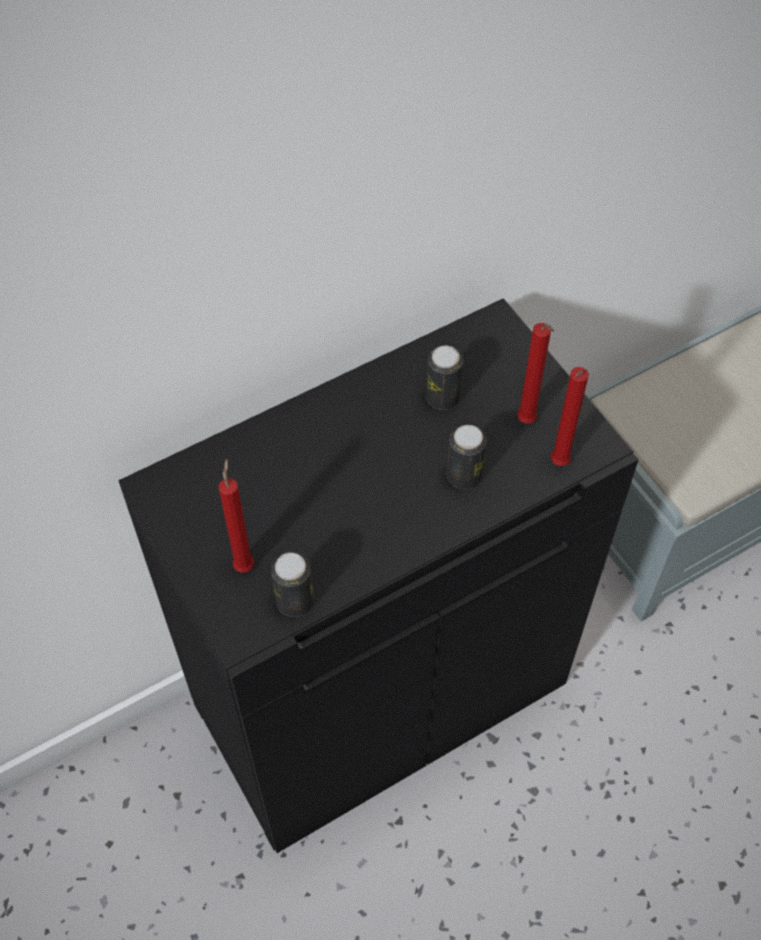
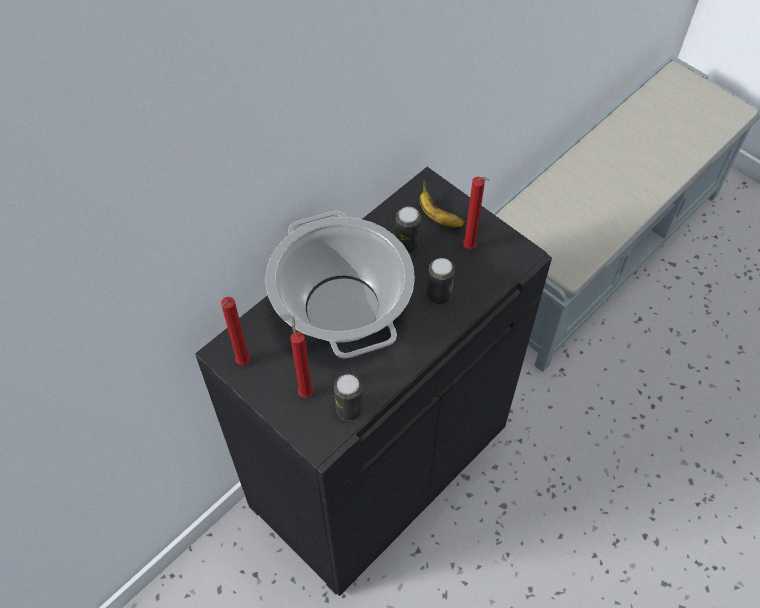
camera: 15 degrees left, 0 degrees up
red candle [551,367,589,466] -> red candle moved to [221,297,250,365]
none -> cooking pot [266,211,415,359]
none -> banana [420,180,466,227]

